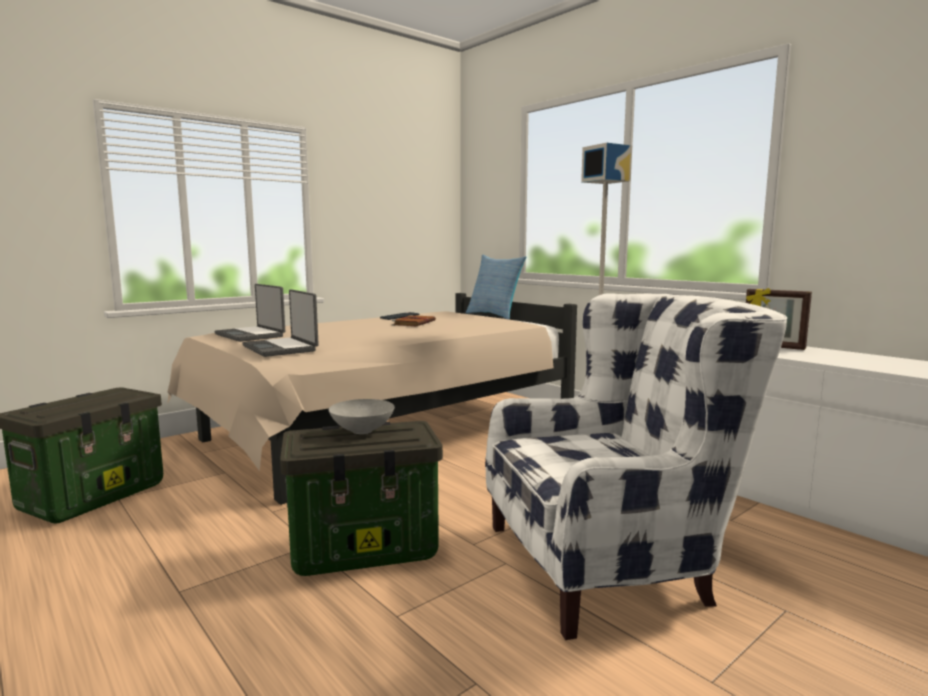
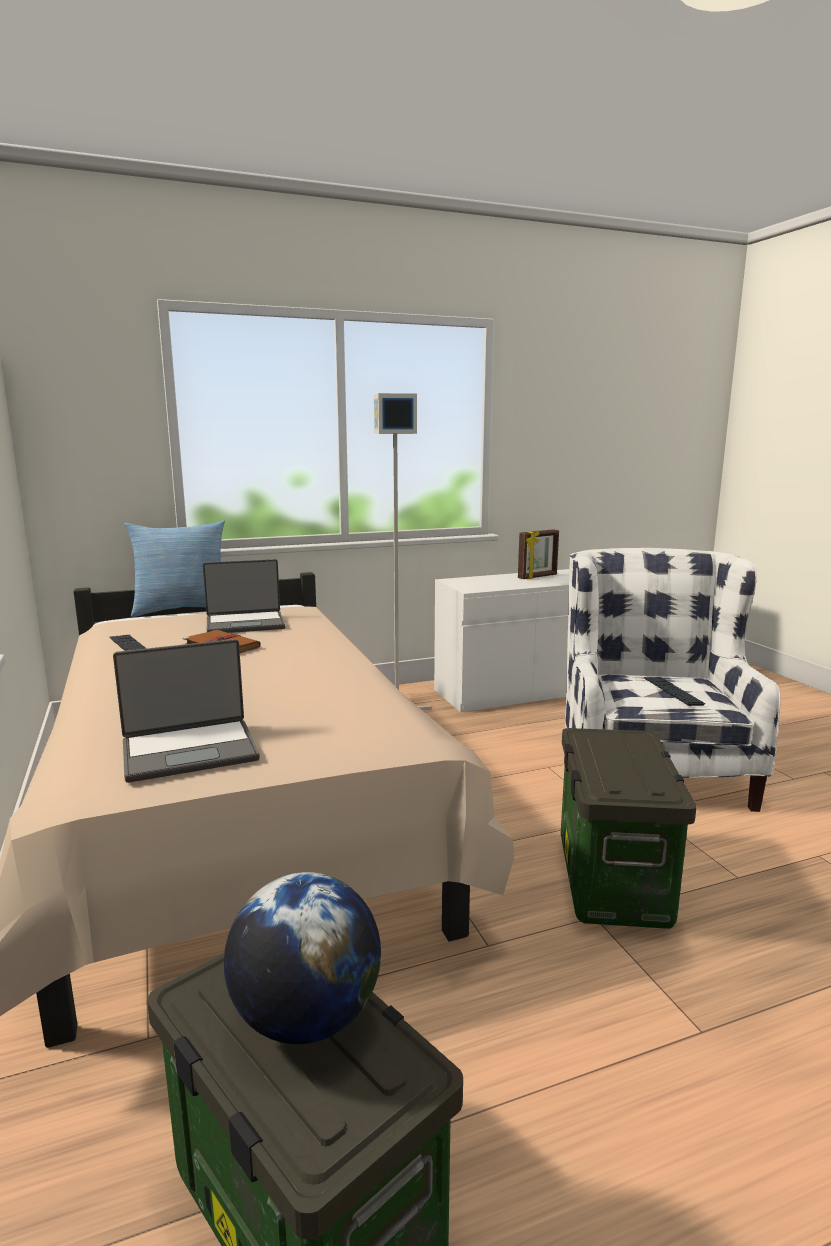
camera: 70 degrees left, 5 degrees up
laptop [242,289,319,357] -> laptop moved to [203,559,285,633]
grey bowl [329,399,395,434] -> none
none -> globe [224,872,381,1044]
none -> keyboard [644,677,705,706]

